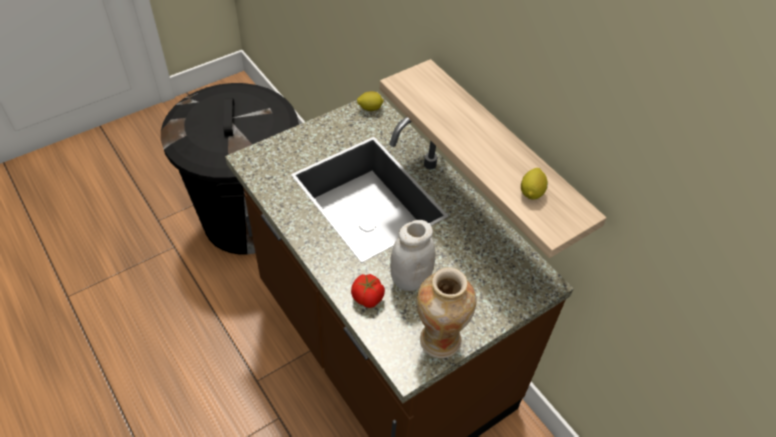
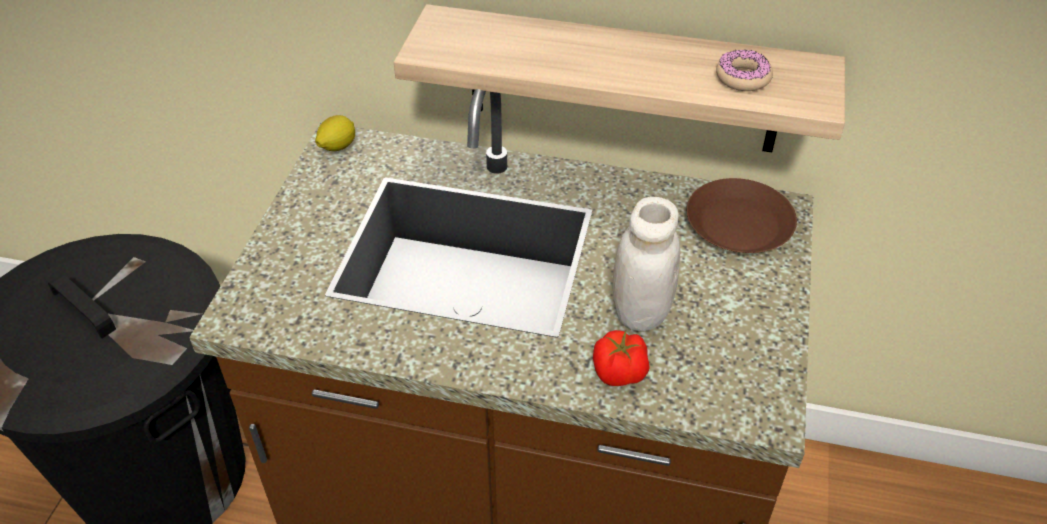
camera: 40 degrees left, 5 degrees down
vase [416,268,476,358] -> none
lemon [521,168,548,200] -> donut [716,50,773,91]
none -> brown plate [687,178,797,253]

